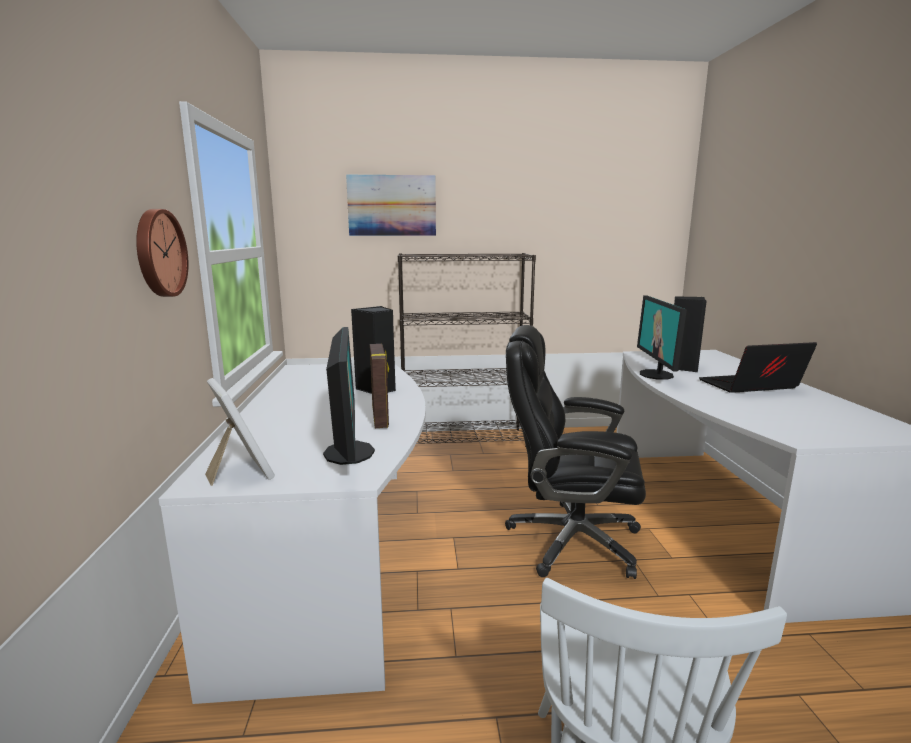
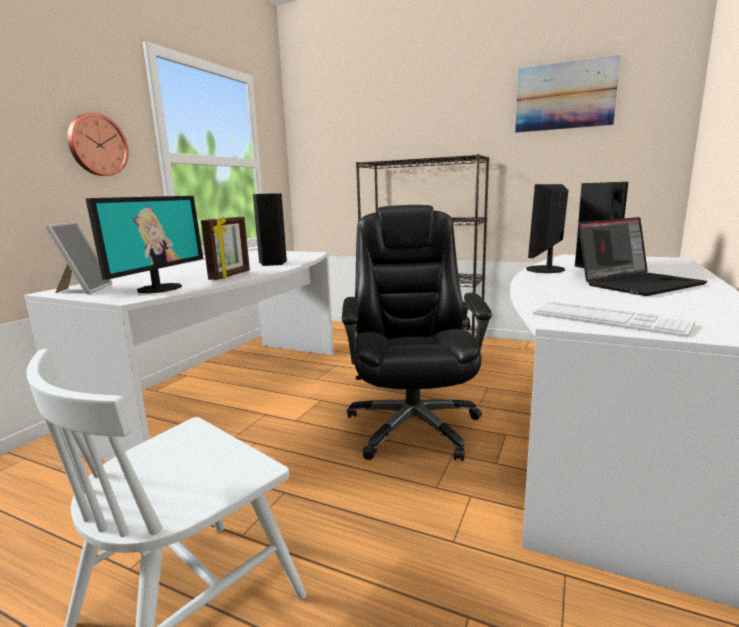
camera: 30 degrees right, 0 degrees up
picture [346,175,436,236] -> picture moved to [515,55,620,133]
black office chair [505,325,646,579] -> black office chair turned 45 degrees clockwise [342,205,492,461]
laptop [699,342,817,393] -> laptop turned 135 degrees clockwise [578,217,708,296]
none -> keyboard [533,301,695,337]

